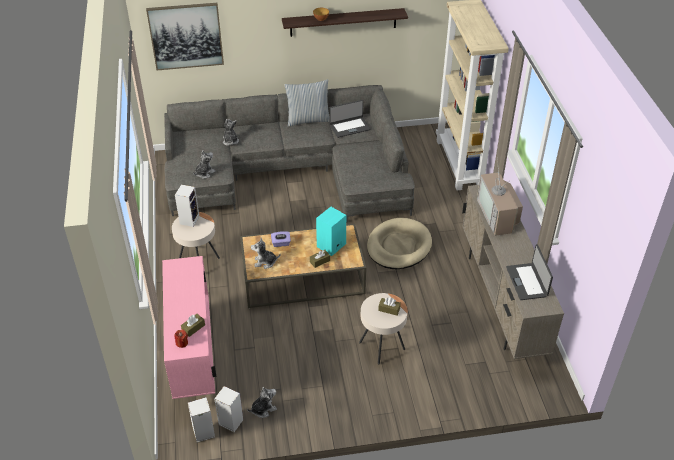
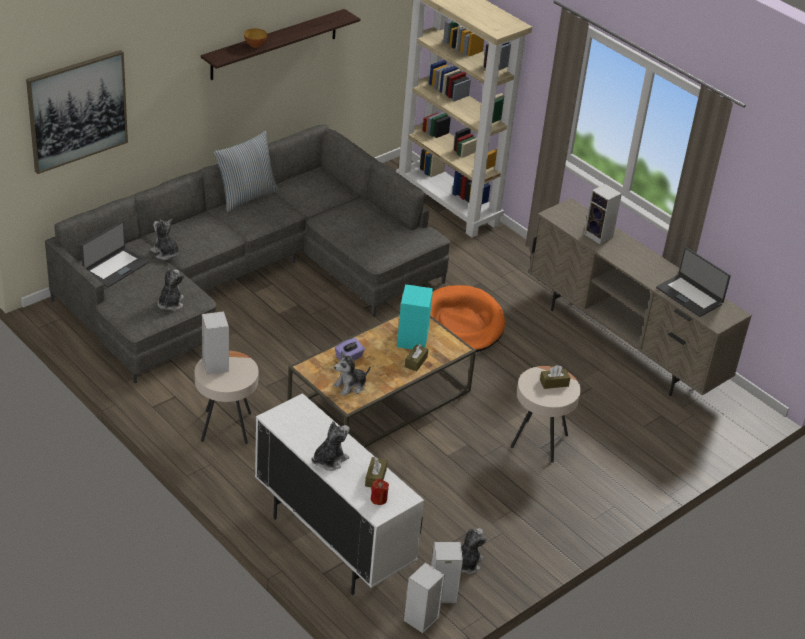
camera: 35 degrees left, 5 degrees down
pink cabinet [162,256,216,399] -> white cabinet [255,393,424,595]
laptop [329,100,371,138] -> laptop moved to [81,221,149,288]
beige dog bed [367,218,432,269] -> orange dog bed [430,285,505,352]
television [477,158,523,236] -> speaker [584,184,622,244]
none -> plush toy [311,421,350,471]

